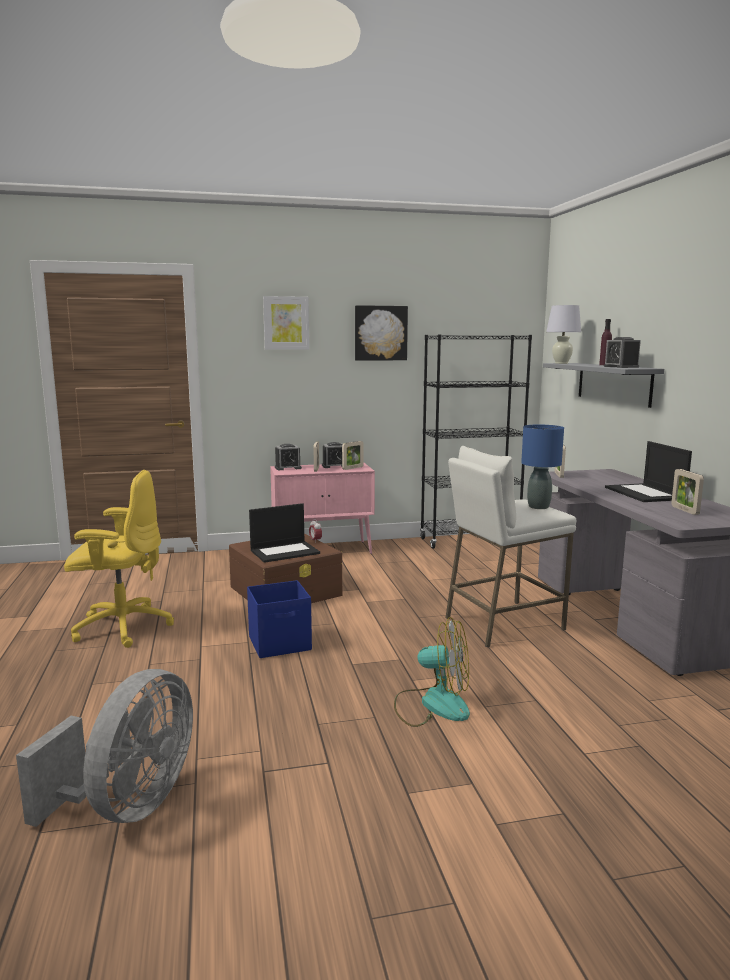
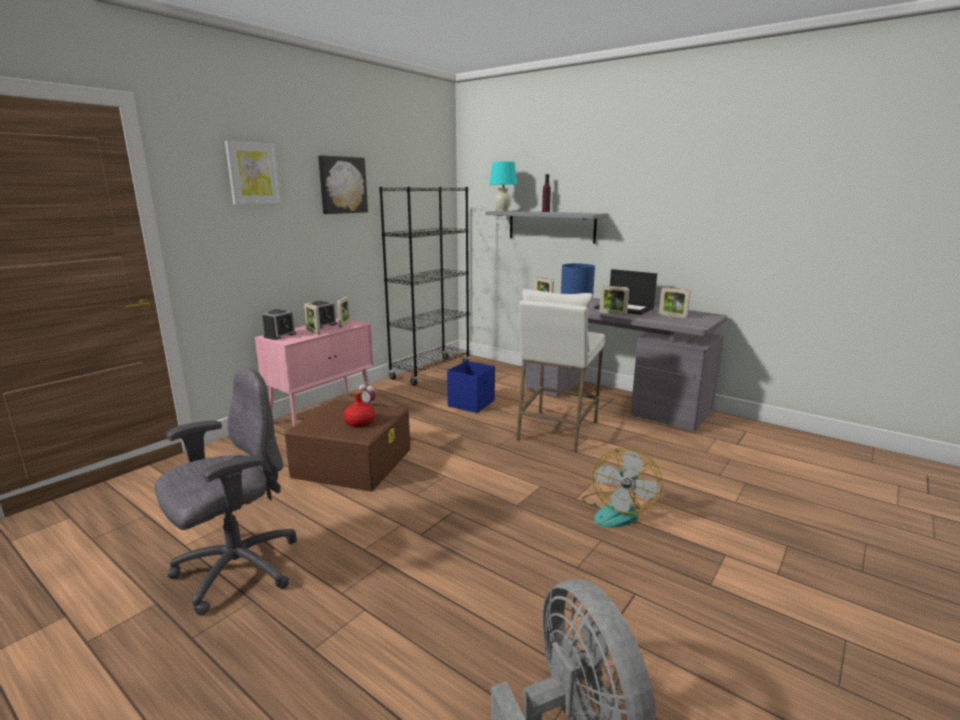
camera: 40 degrees left, 5 degrees up
yellow office chair [64,470,174,648] -> grey office chair [154,368,297,616]
blue storage box [247,580,312,658] -> blue storage box moved to [447,361,495,413]
laptop [249,503,320,563] -> red bottle [343,390,375,427]
fan [394,617,470,727] -> fan turned 135 degrees clockwise [582,448,663,528]
white table lamp [546,305,581,364] -> turquoise table lamp [489,162,517,212]
alarm clock [604,337,641,368] -> none
none -> picture frame [599,285,629,315]

